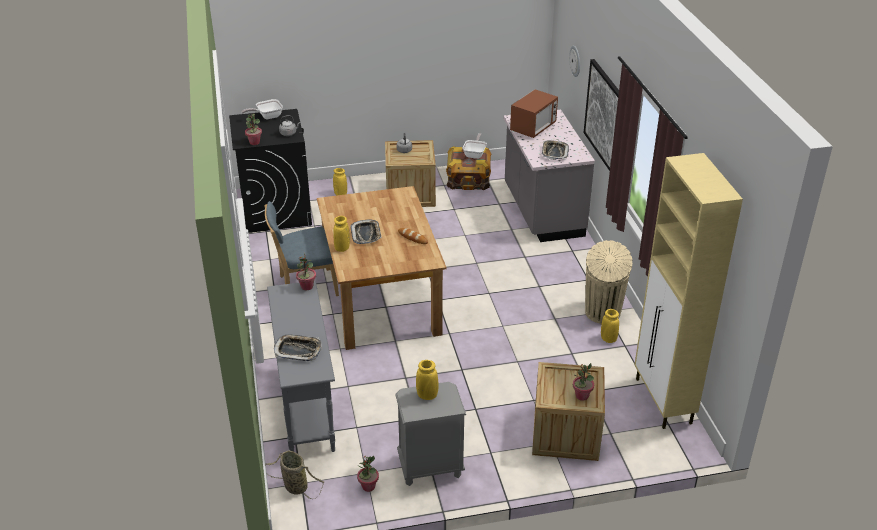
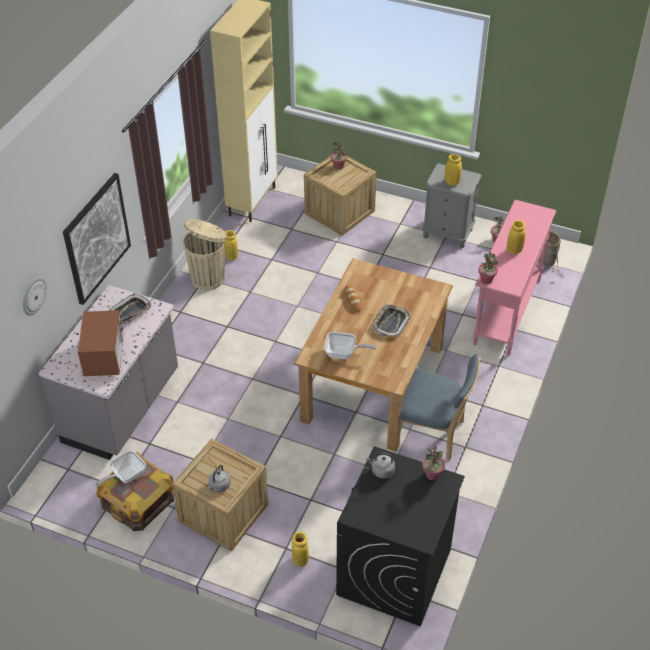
camera: 145 degrees left, 10 degrees up
frying pan [241,99,283,119] -> frying pan moved to [324,332,376,359]
grey console table [267,281,335,452] -> pink console table [473,200,556,356]
tray [274,335,322,361] -> none
yellow vase [333,216,350,252] -> yellow vase moved to [507,220,526,254]
microwave [510,89,558,138] -> microwave turned 105 degrees clockwise [78,310,123,376]

